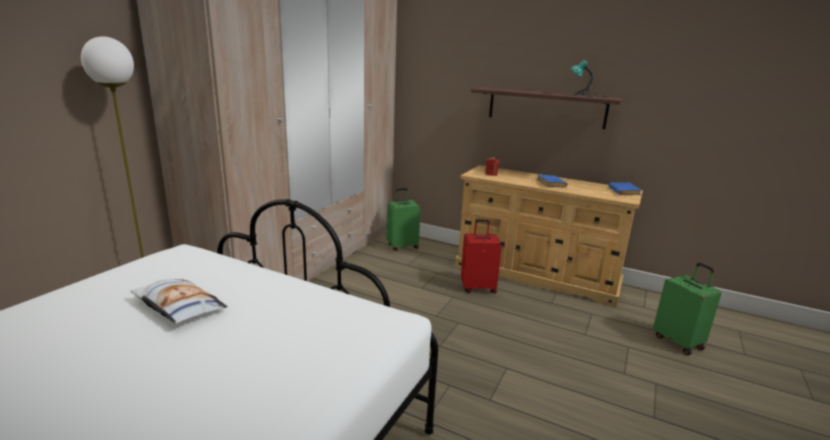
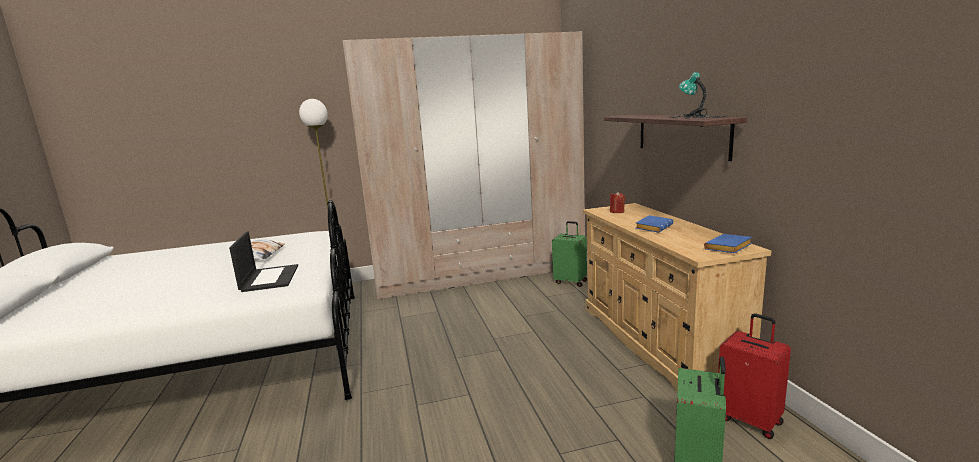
camera: 50 degrees right, 5 degrees down
red suitcase [461,219,502,294] -> red suitcase moved to [718,313,791,439]
none -> laptop [229,231,298,292]

